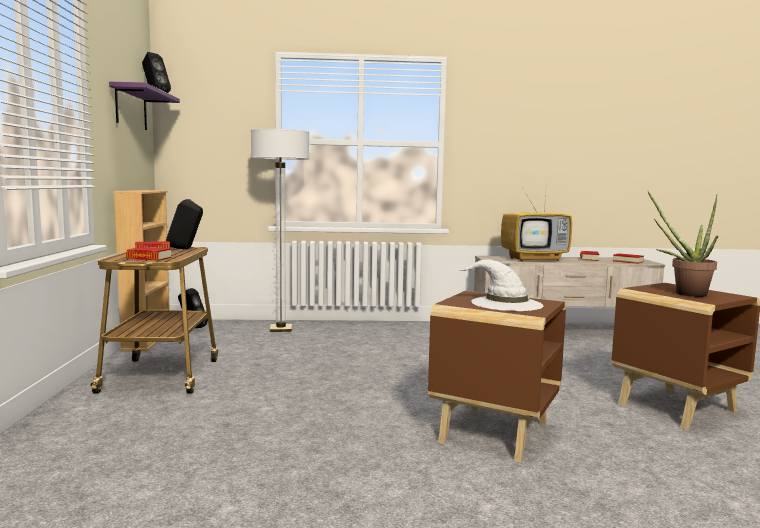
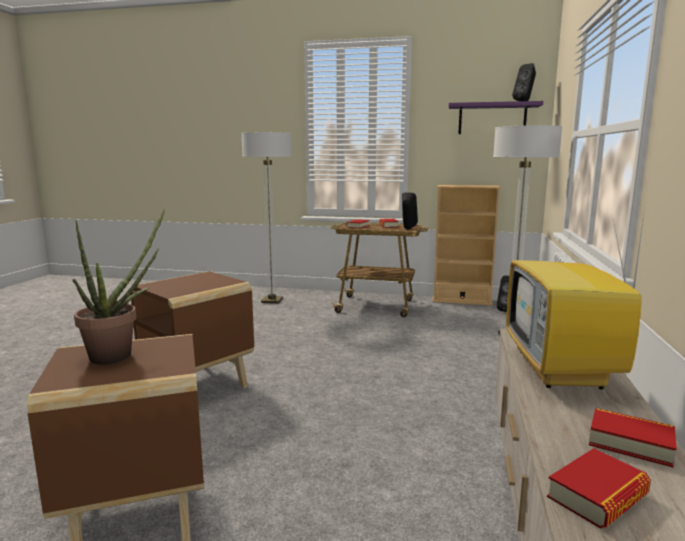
camera: 105 degrees right, 5 degrees up
white hat [457,259,543,311] -> none
none -> floor lamp [241,132,292,303]

